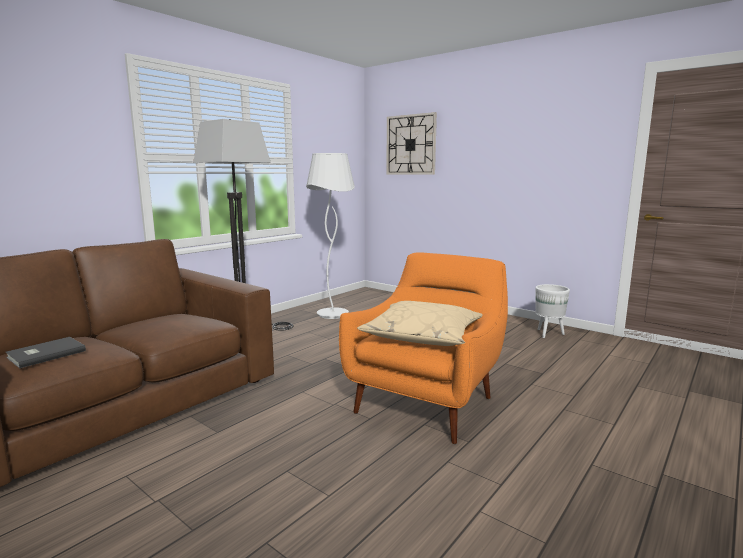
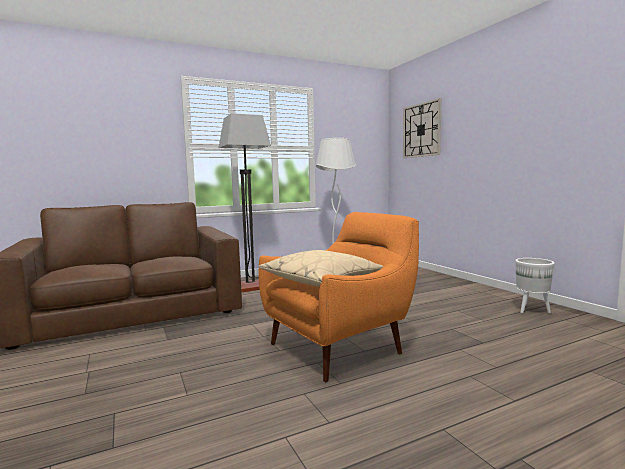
camera: 25 degrees right, 5 degrees down
grey book [6,337,86,369] -> none

